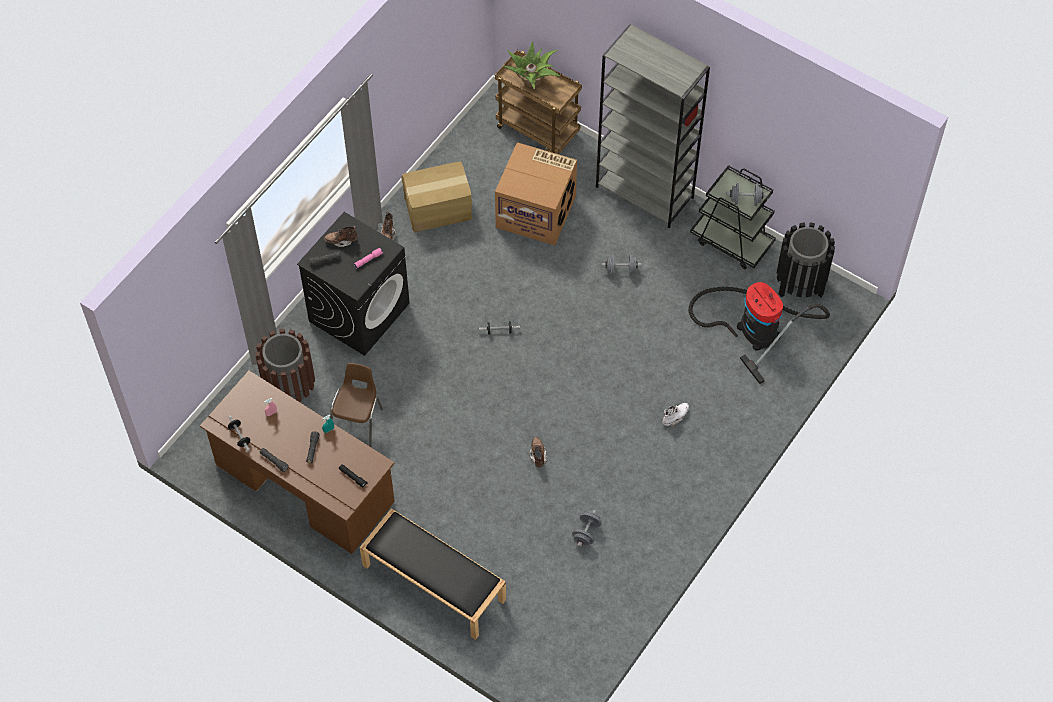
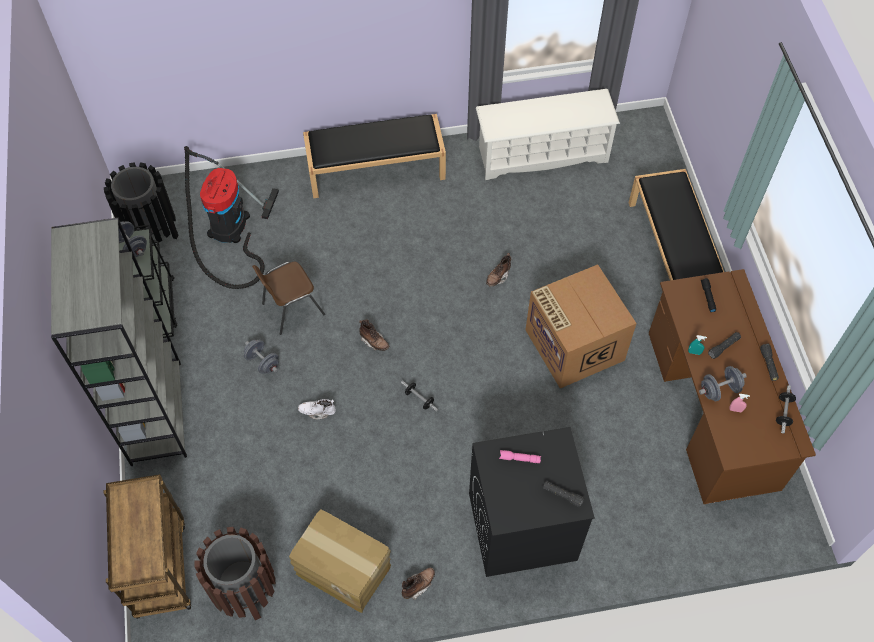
camera: 135 degrees left, 0 degrees up
brown trash can [255,329,315,402] -> brown trash can moved to [194,527,276,620]
brown boot [324,226,358,247] -> brown boot moved to [359,319,389,351]
brown chair [330,363,383,448] -> brown chair moved to [252,262,325,335]
cardboard box [495,142,577,245] -> cardboard box moved to [526,264,637,388]
potted plant [504,41,560,89] -> none
grey dumbbell [572,510,602,547] -> grey dumbbell moved to [699,366,747,402]
white boot [663,403,689,427] -> white boot moved to [298,399,336,419]
none -> black bench [303,114,446,198]
none -> white shoe rack [476,89,620,180]

